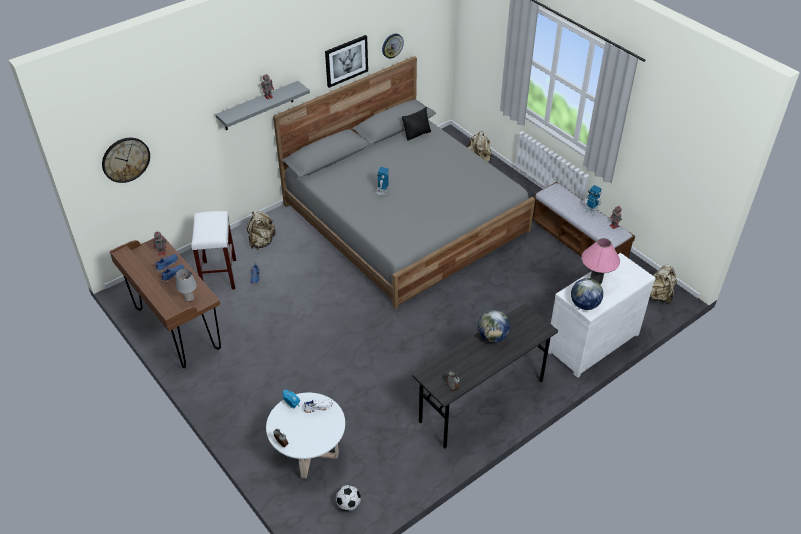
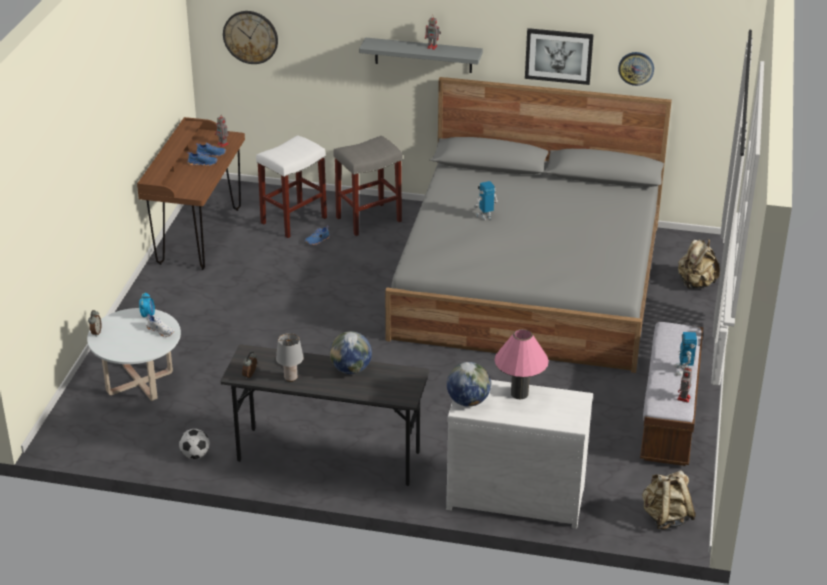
camera: 50 degrees right, 10 degrees down
grey table lamp [176,269,197,302] -> grey table lamp moved to [276,333,303,382]
beige backpack [247,211,276,250] -> grey stool [333,136,403,236]
football [336,485,361,511] -> football moved to [179,429,210,459]
black pillow [402,107,431,141] -> none

